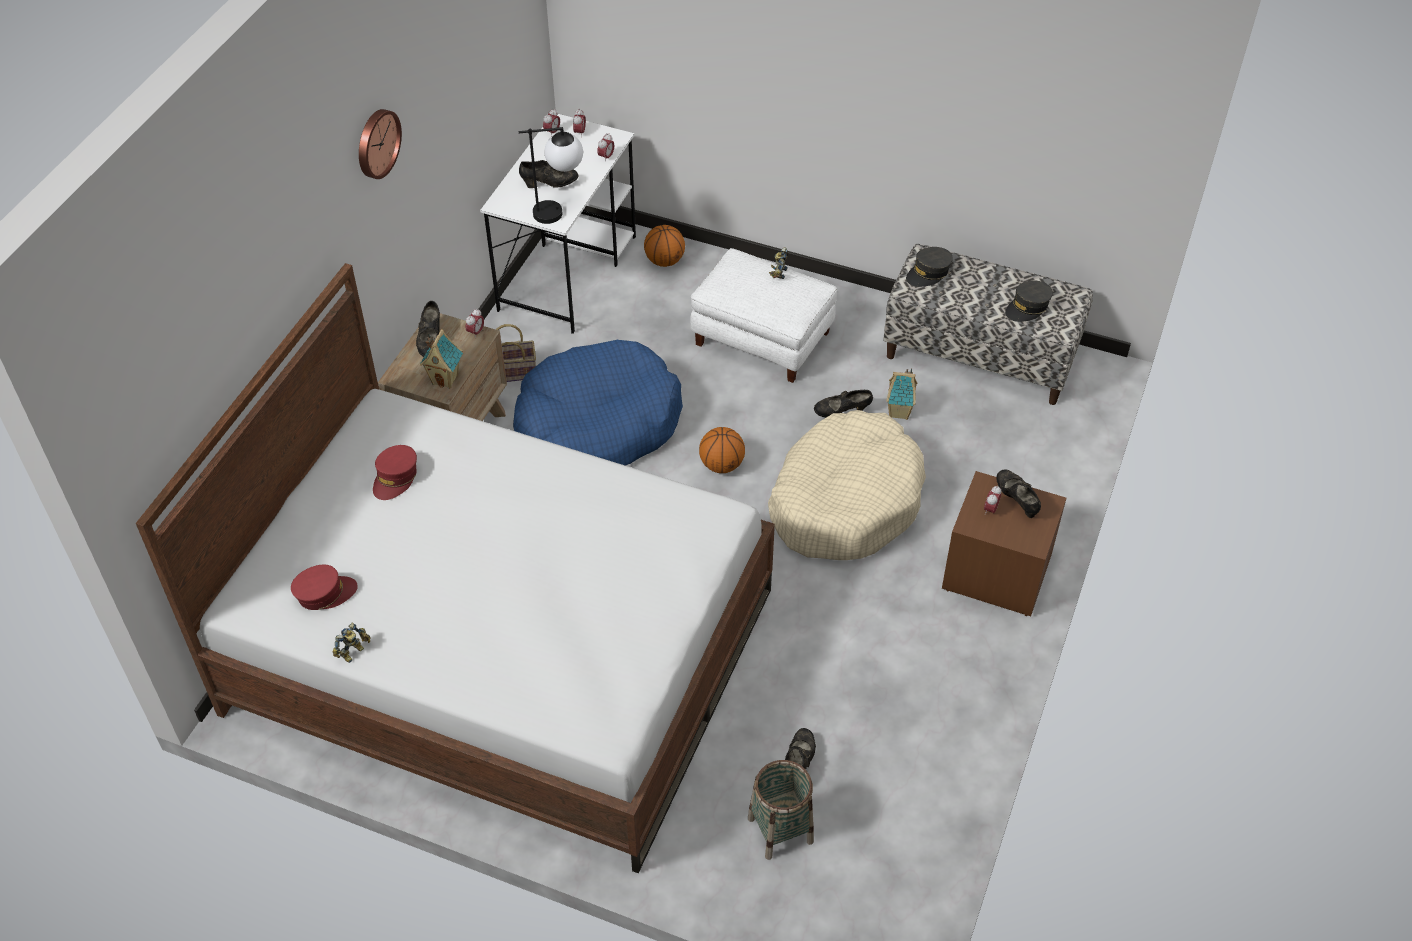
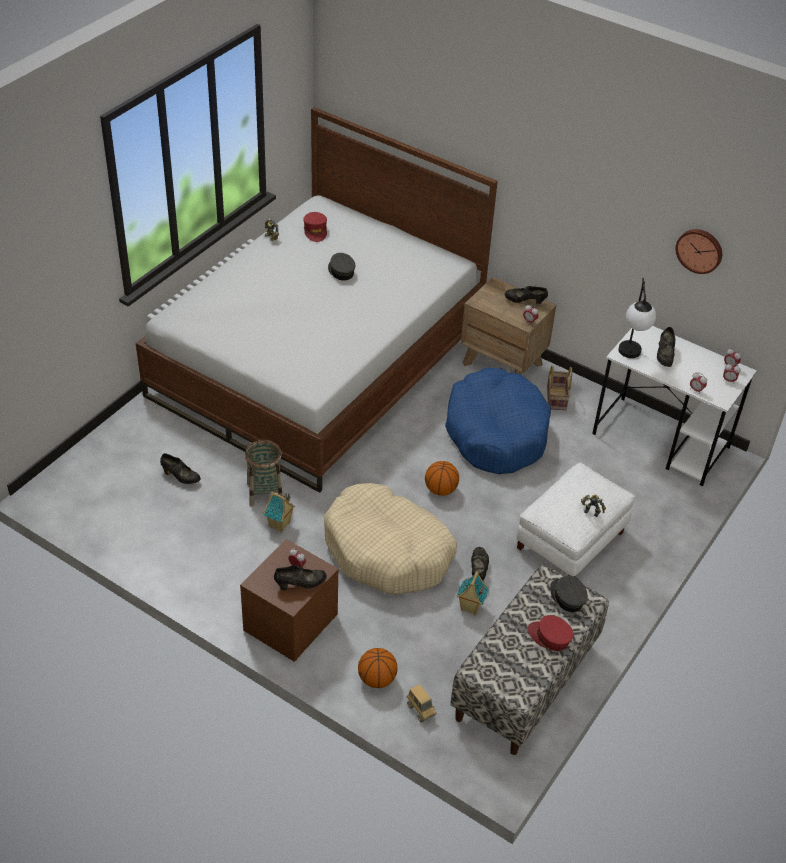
camera: 100 degrees right, 5 degrees down
wall clock [359,109,402,179] -> wall clock moved to [675,229,722,274]
red cap [373,445,417,500] -> red cap moved to [528,615,573,651]
toy house [420,329,463,389] -> toy house moved to [263,491,295,533]
basketball [644,225,685,267] -> basketball moved to [358,648,398,688]
basket [748,760,814,860] -> basket moved to [245,440,282,506]
grey cap [1005,281,1053,322] -> grey cap moved to [328,253,355,281]
none -> toy truck [407,684,437,723]

